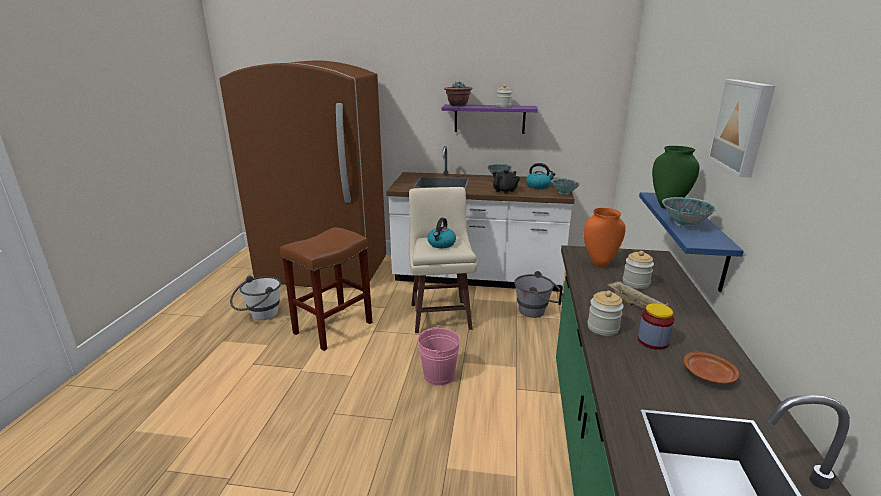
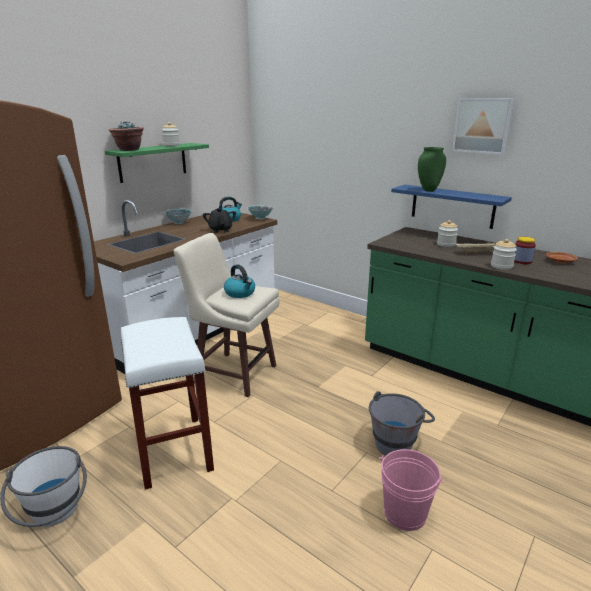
camera: 60 degrees left, 0 degrees up
brown stool [280,227,372,351] -> white stool [121,317,214,490]
pink bucket [418,325,460,385] -> pink bucket moved to [378,449,444,531]
purple shelf [442,104,538,134] -> green shelf [105,143,209,183]
grey bucket [514,271,563,318] -> grey bucket moved to [369,391,435,456]
orange vase [583,208,626,268] -> none
bowl [662,197,716,227] -> none

